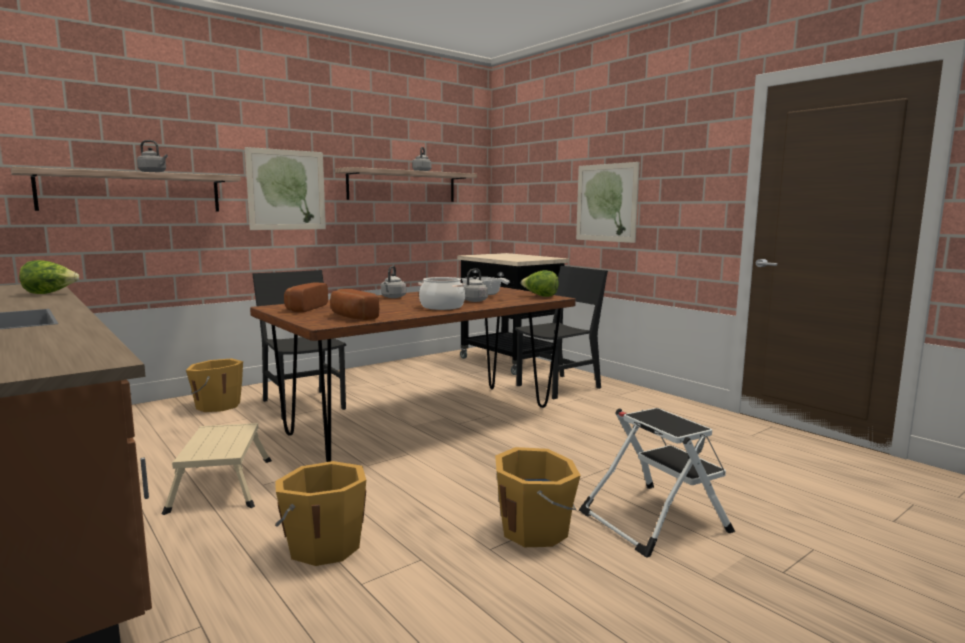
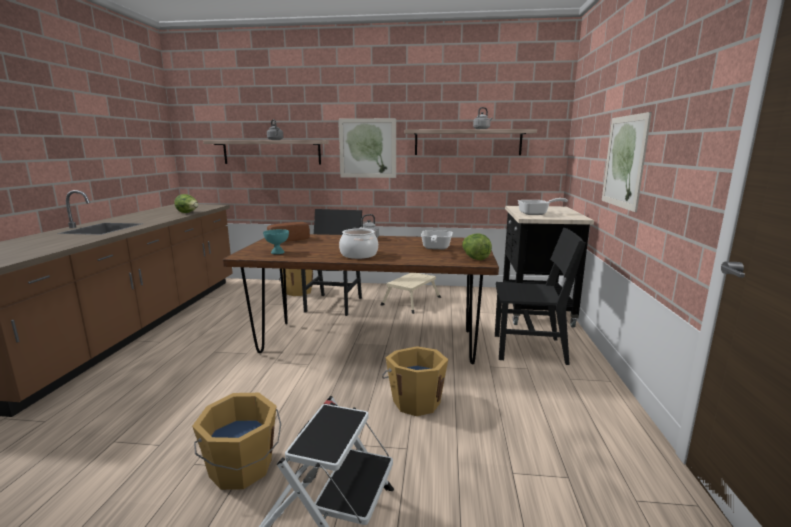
camera: 45 degrees right, 5 degrees up
beige step ladder [162,423,272,515] -> beige step ladder moved to [381,273,441,314]
orange bucket [275,461,366,566] -> orange bucket moved to [382,346,448,416]
bread [330,289,379,320] -> turquoise bowl [263,229,289,254]
grey kettle [464,269,488,302] -> none
none -> frying pan [518,198,568,215]

